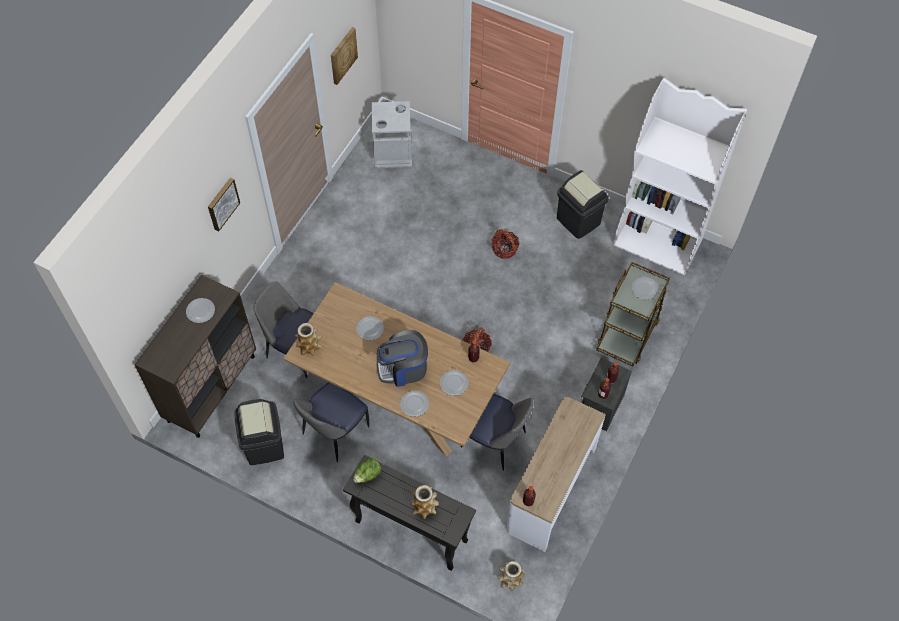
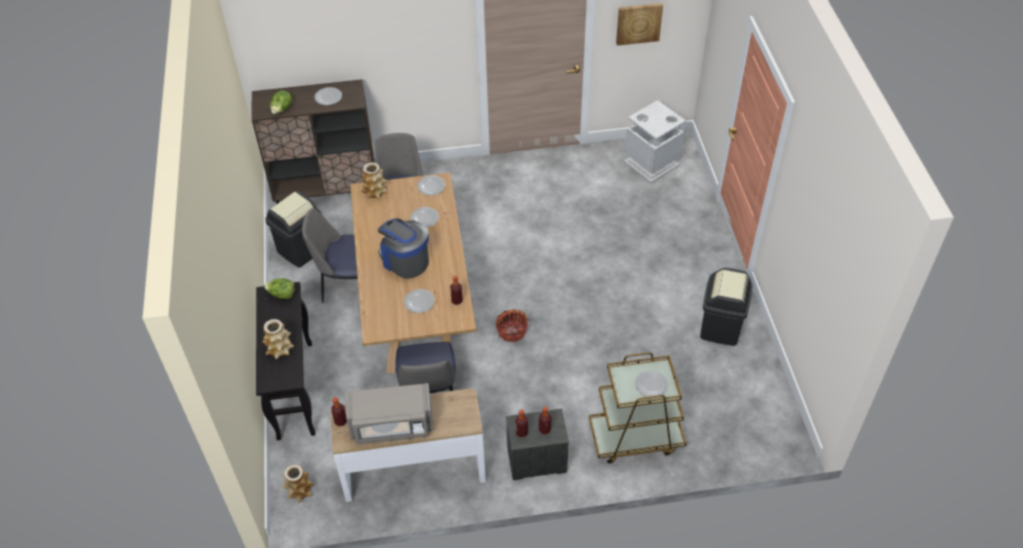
camera: 55 degrees right, 10 degrees down
picture [208,178,240,232] -> none
plate [400,391,429,417] -> plate moved to [417,175,445,195]
basket [491,229,519,259] -> none
white bookcase [613,78,747,275] -> none
none -> lettuce [270,90,292,114]
none -> grey microwave [346,383,433,444]

